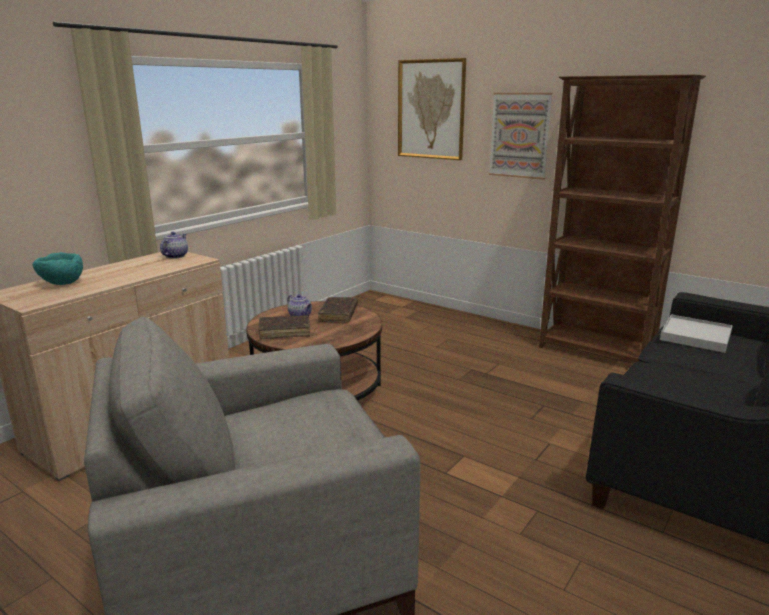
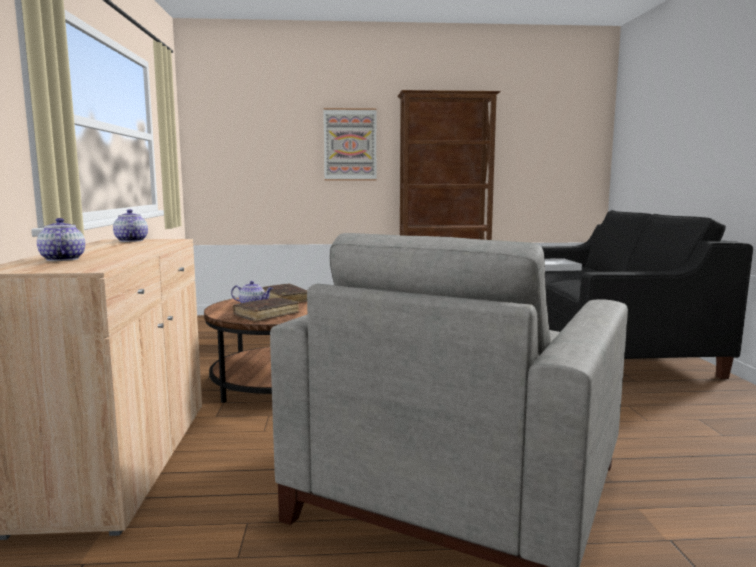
camera: 40 degrees left, 10 degrees down
turquoise bowl [32,252,83,285] -> teapot [37,218,85,261]
picture [398,58,466,160] -> none

